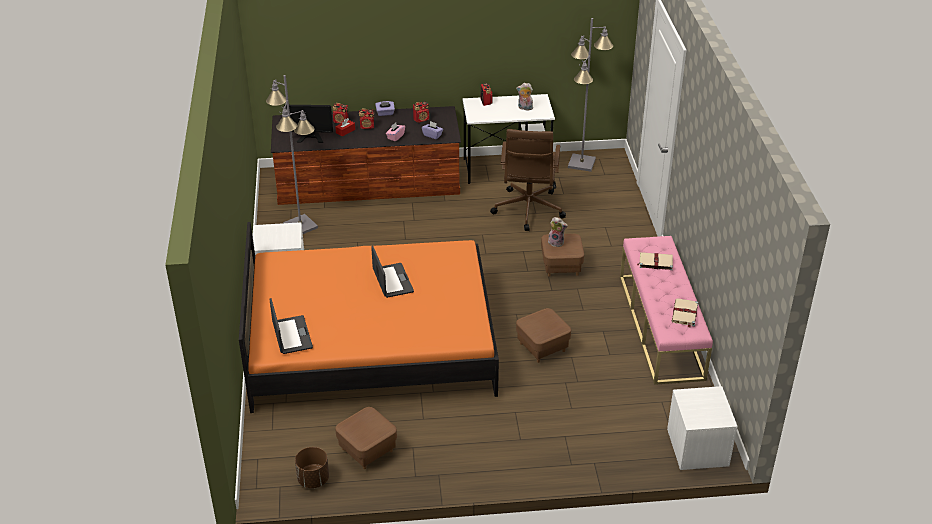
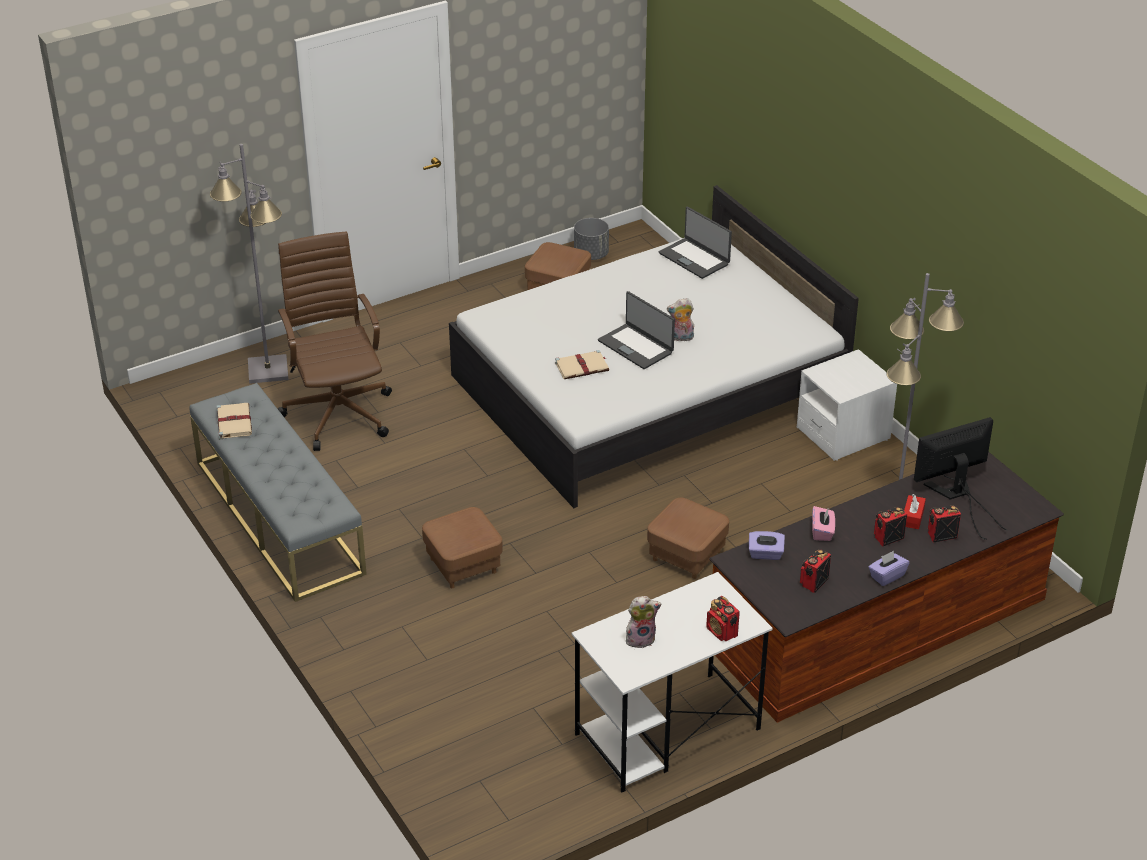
camera: 155 degrees right, 0 degrees up
orange bed [239,222,499,413] -> white bed [449,185,859,508]
brown planter [295,447,329,488] -> grey planter [574,218,609,260]
brown office chair [490,129,566,231] -> brown office chair moved to [278,231,392,451]
brown ottoman [516,308,571,363] -> brown ottoman moved to [647,498,729,579]
plush toy [548,217,568,247] -> plush toy moved to [667,298,694,341]
grey floor lamp [568,18,613,172] -> grey floor lamp moved to [210,144,289,384]
pink bench [620,236,713,385] -> grey bench [189,383,367,602]
beige book [637,252,673,270] -> beige book moved to [555,350,609,379]
white nightstand [667,386,738,470] -> none

